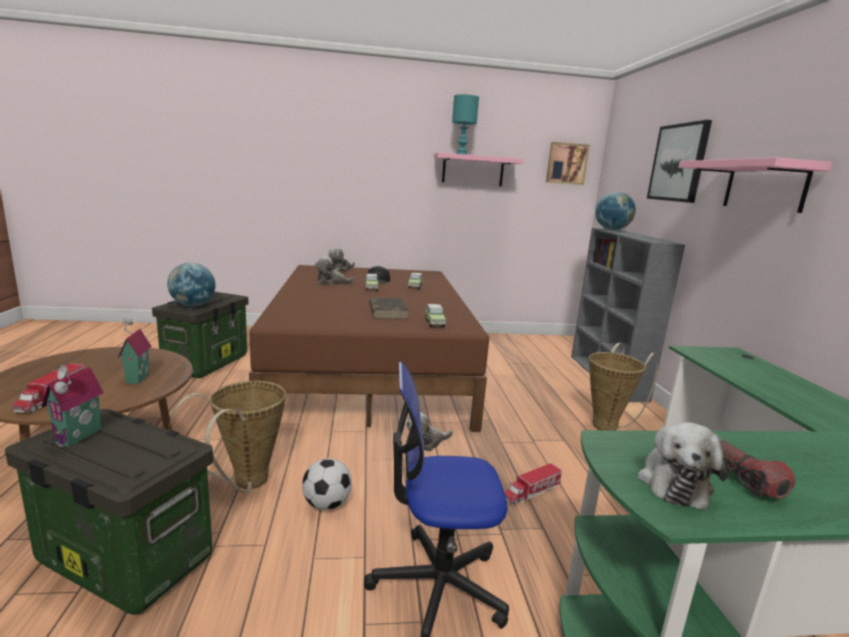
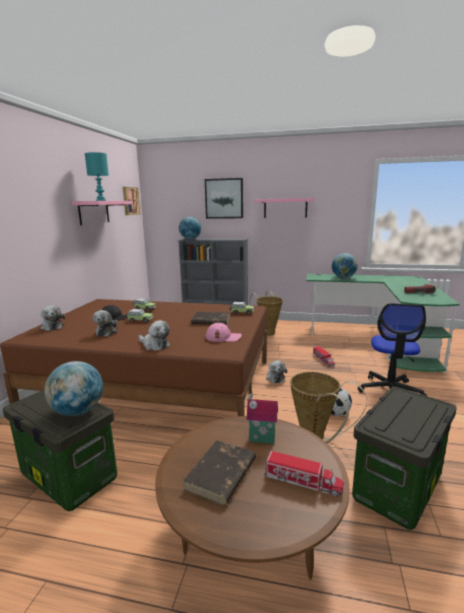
camera: 70 degrees left, 0 degrees up
toy house [41,365,104,447] -> none
plush toy [637,422,728,510] -> plush toy moved to [139,320,170,351]
none -> brown book [183,440,256,506]
none -> pink cap [206,323,242,342]
none -> globe [332,253,358,278]

